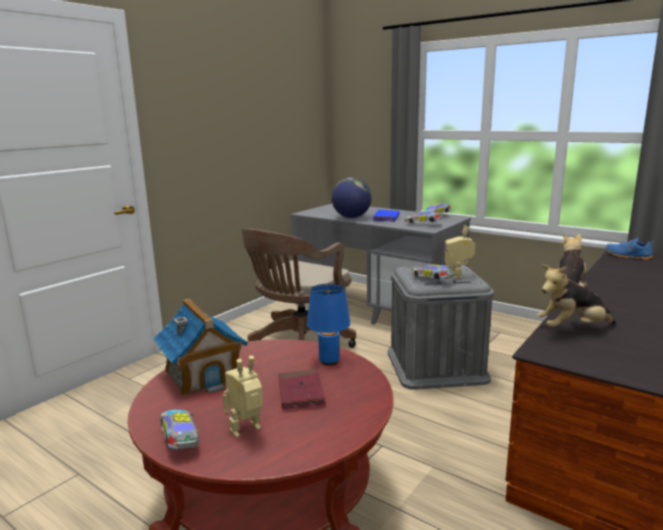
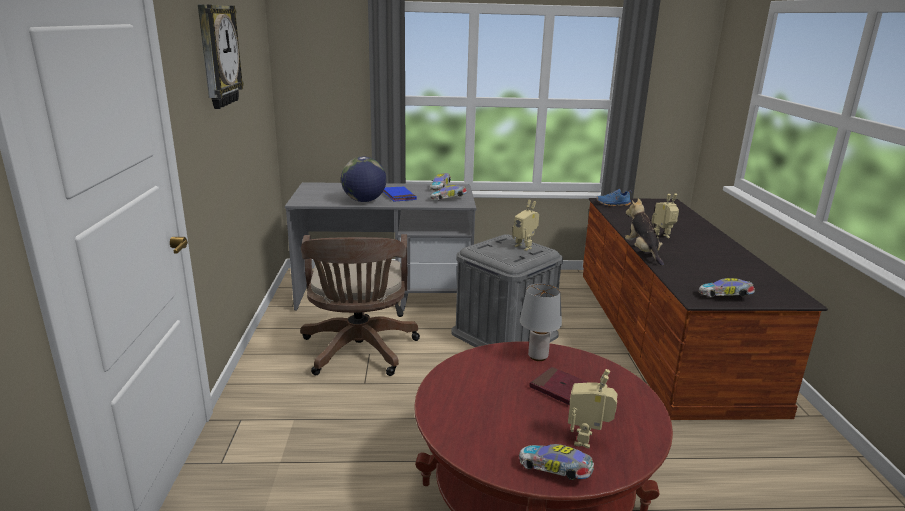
camera: 40 degrees left, 5 degrees up
toy house [153,298,248,396] -> none
blue table lamp [307,284,350,365] -> grey table lamp [520,283,562,361]
toy car [412,264,453,280] -> toy car moved to [699,278,755,297]
plush toy [537,264,616,327] -> none
none -> wall clock [198,4,244,109]
none -> toy robot [652,193,679,239]

